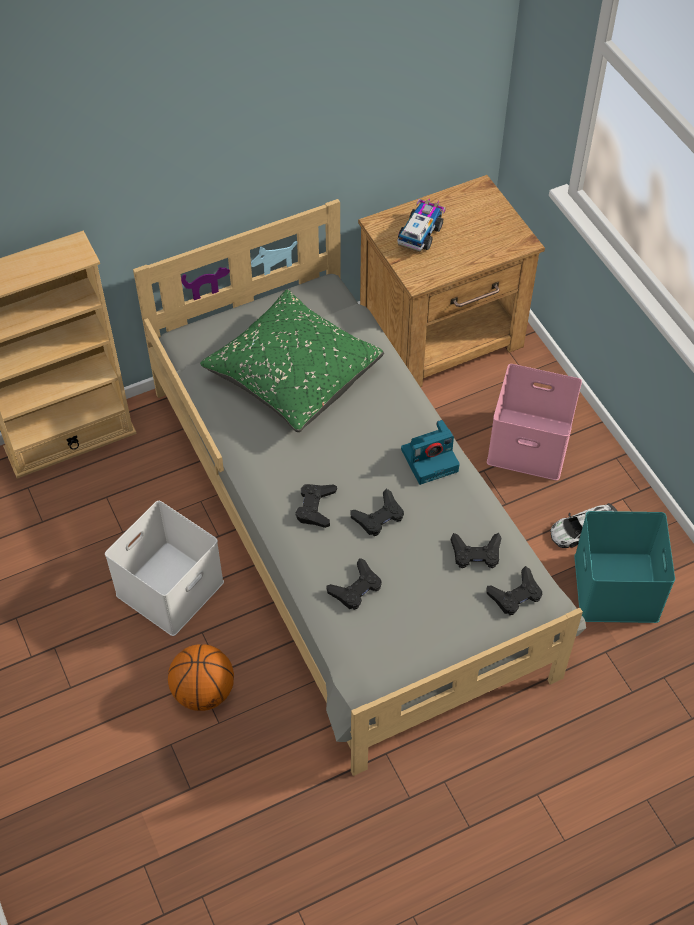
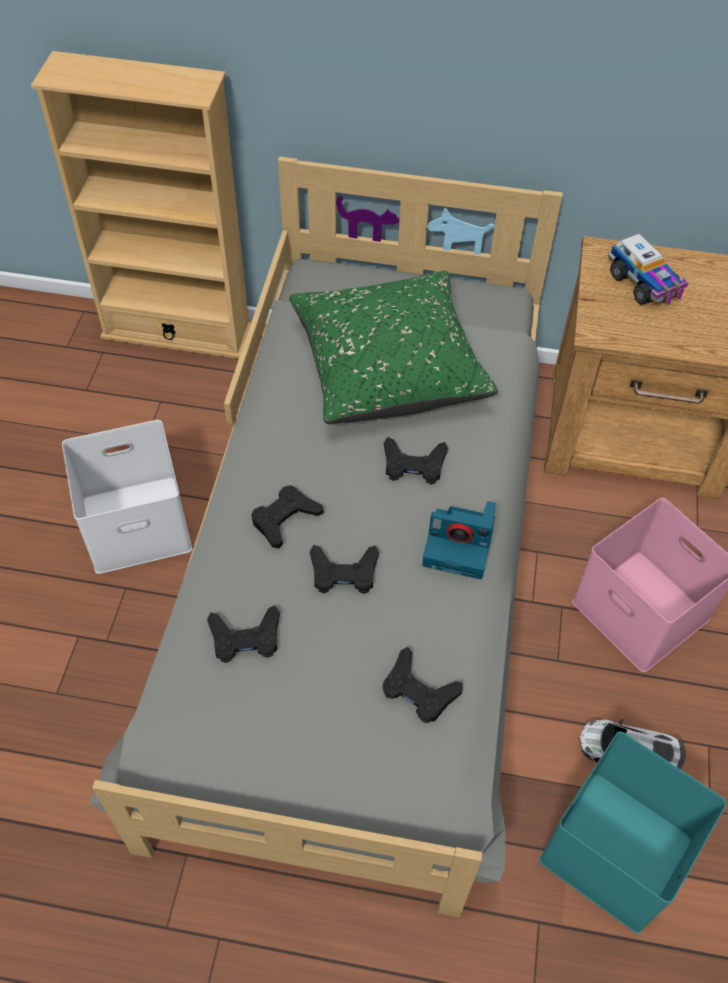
camera: 35 degrees right, 0 degrees up
basketball [168,644,234,711] -> none
toy truck [397,198,446,252] -> toy truck turned 90 degrees clockwise [608,234,689,305]
black game controller [486,566,542,615] -> black game controller moved to [384,437,448,484]

